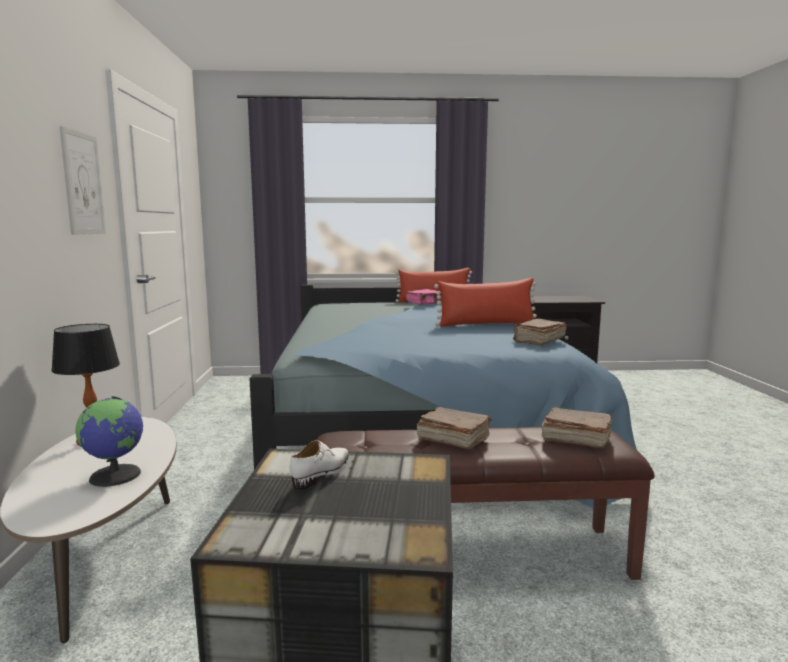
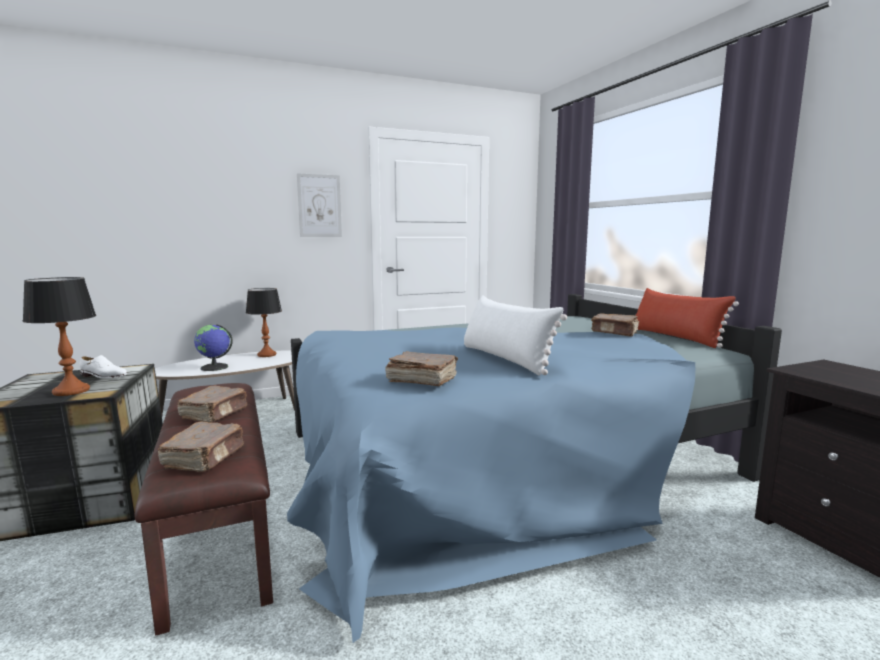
camera: 70 degrees right, 0 degrees up
pink book [406,289,442,305] -> brown book [591,313,639,337]
red pillow [434,278,537,327] -> white pillow [464,295,567,376]
none -> table lamp [22,277,96,396]

